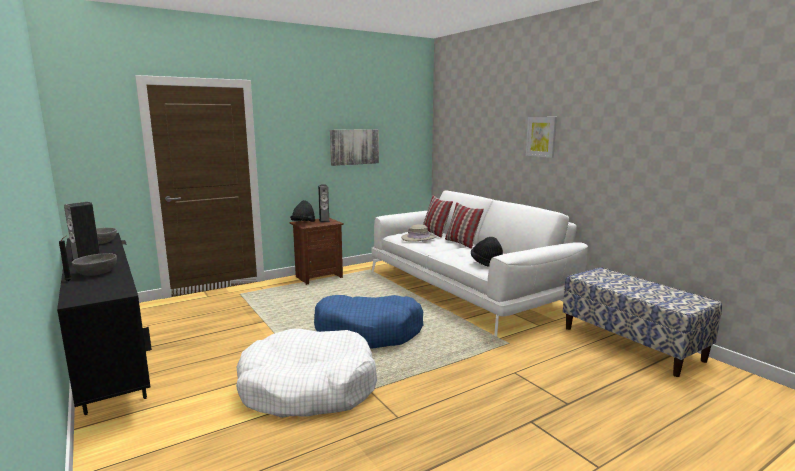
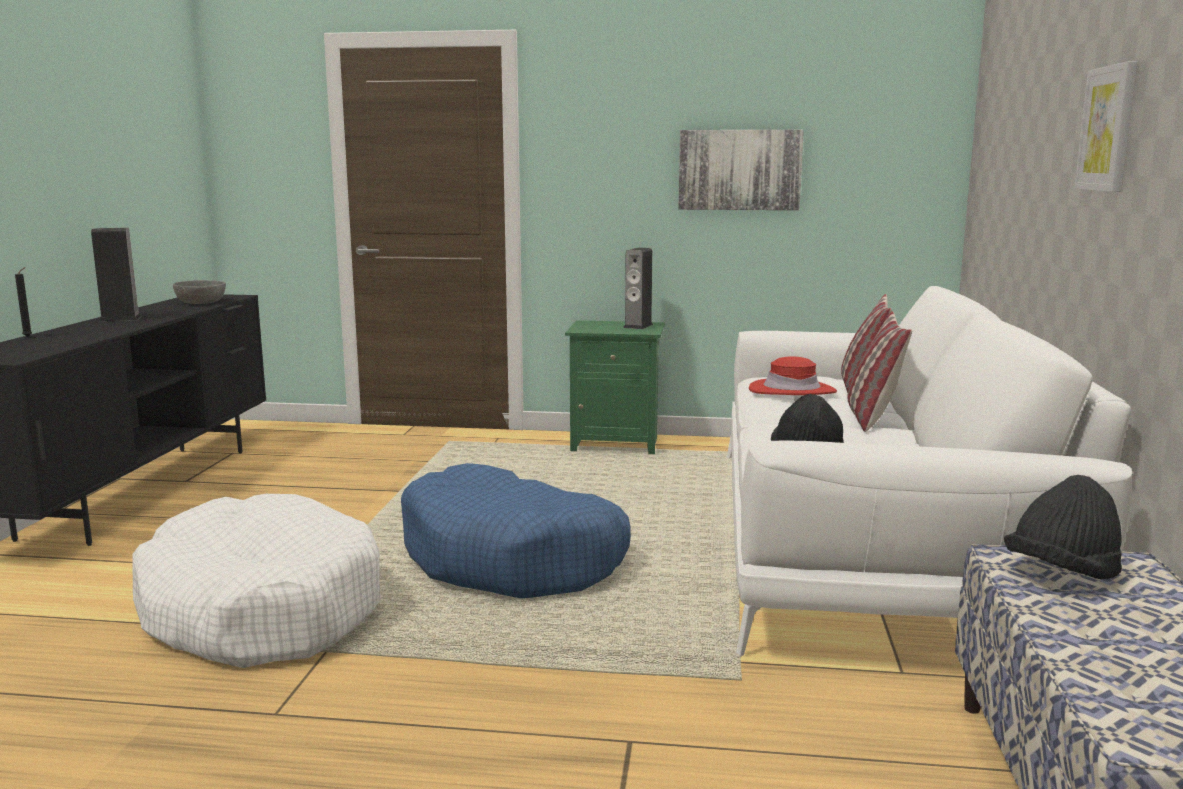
camera: 40 degrees right, 0 degrees up
grey bowl [72,253,117,276] -> none
black hat [290,200,315,222] -> black hat moved to [1004,475,1122,579]
brown nightstand [290,218,344,285] -> green nightstand [565,320,665,454]
beige hat [401,224,437,242] -> red hat [749,356,837,395]

